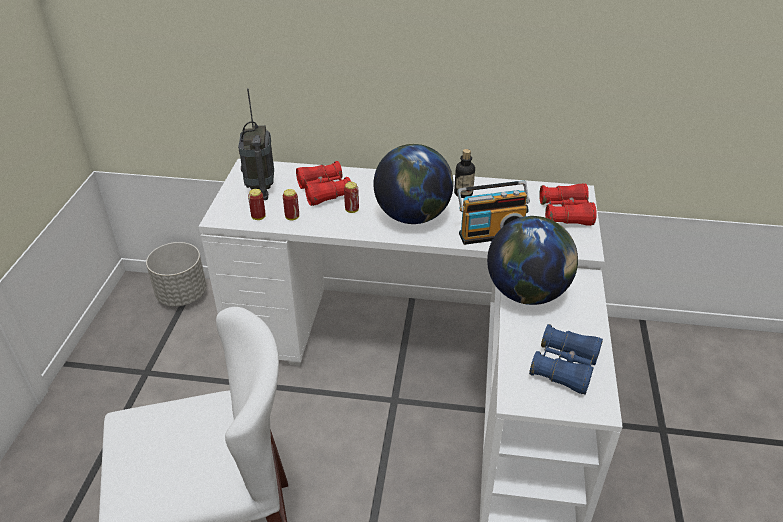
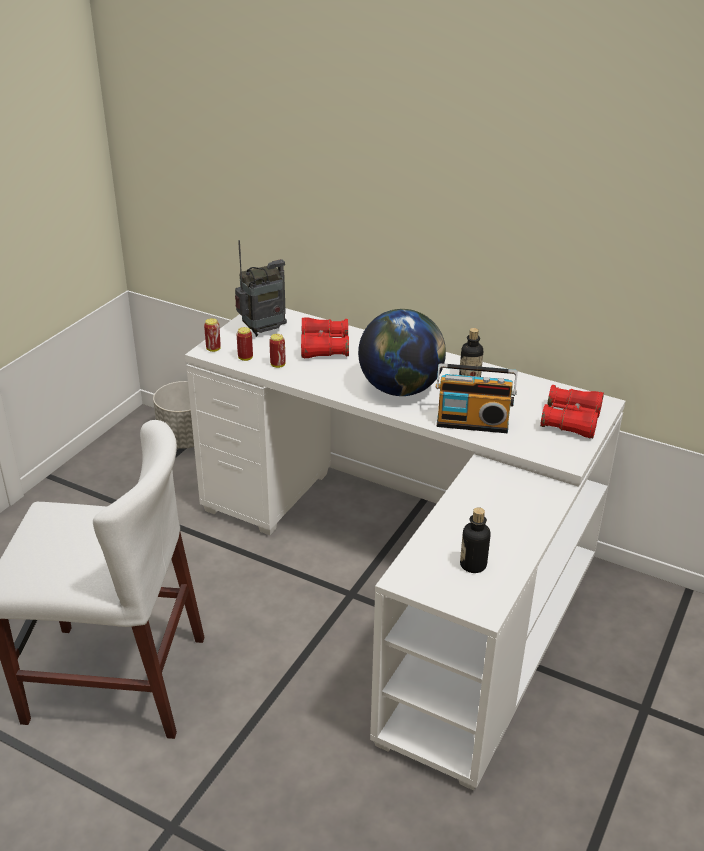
camera: 20 degrees right, 5 degrees down
radio [238,88,274,200] -> radio turned 135 degrees counterclockwise [235,240,287,337]
can [344,182,359,213] -> can moved to [204,318,221,352]
globe [487,216,578,305] -> none
blue binoculars [529,324,603,394] -> bottle [460,507,490,573]

